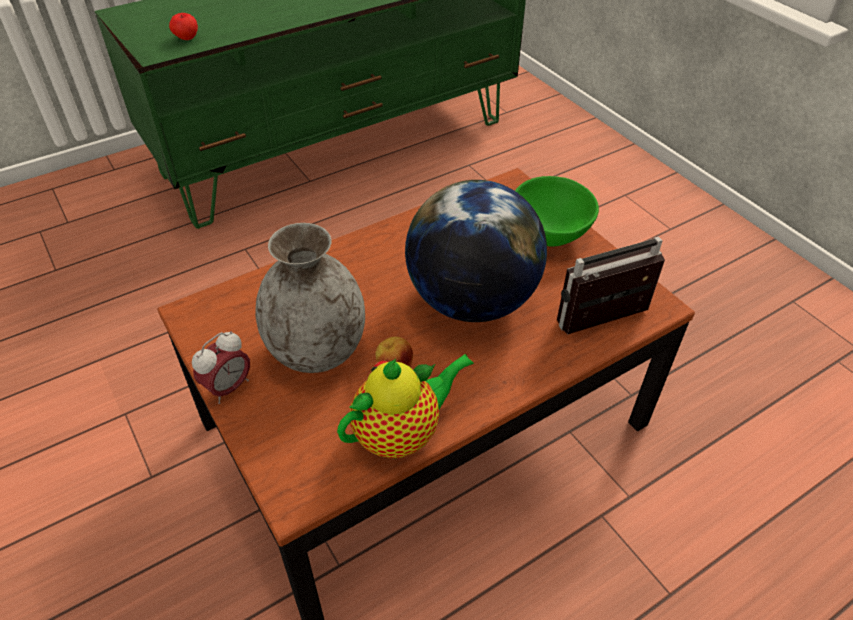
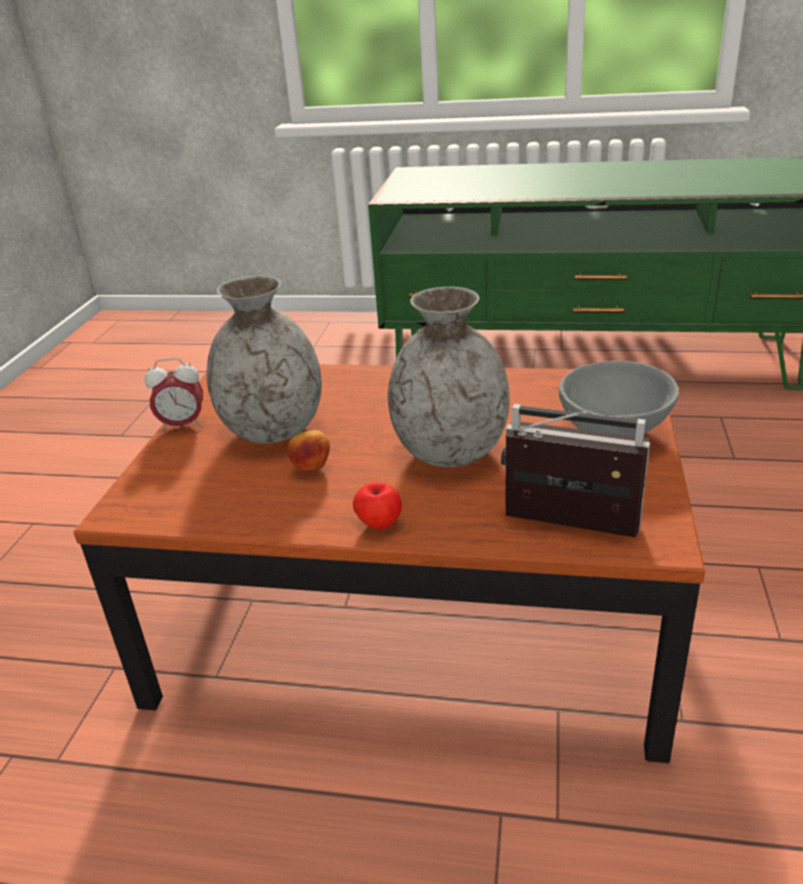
camera: 45 degrees right, 15 degrees down
apple [169,13,198,40] -> apple moved to [353,482,402,530]
teapot [337,354,474,458] -> none
globe [405,180,547,322] -> grey vase [388,287,510,467]
green bowl [515,176,599,247] -> grey bowl [559,361,679,436]

